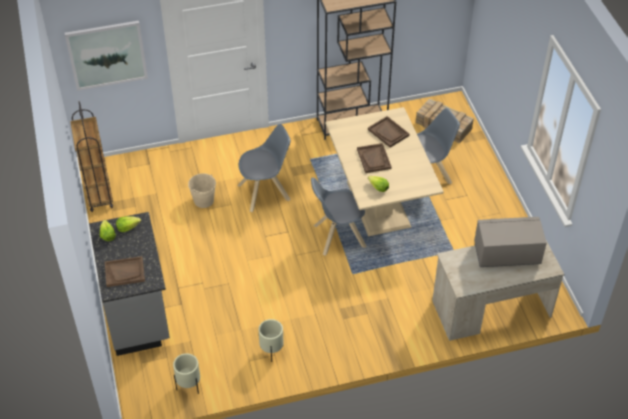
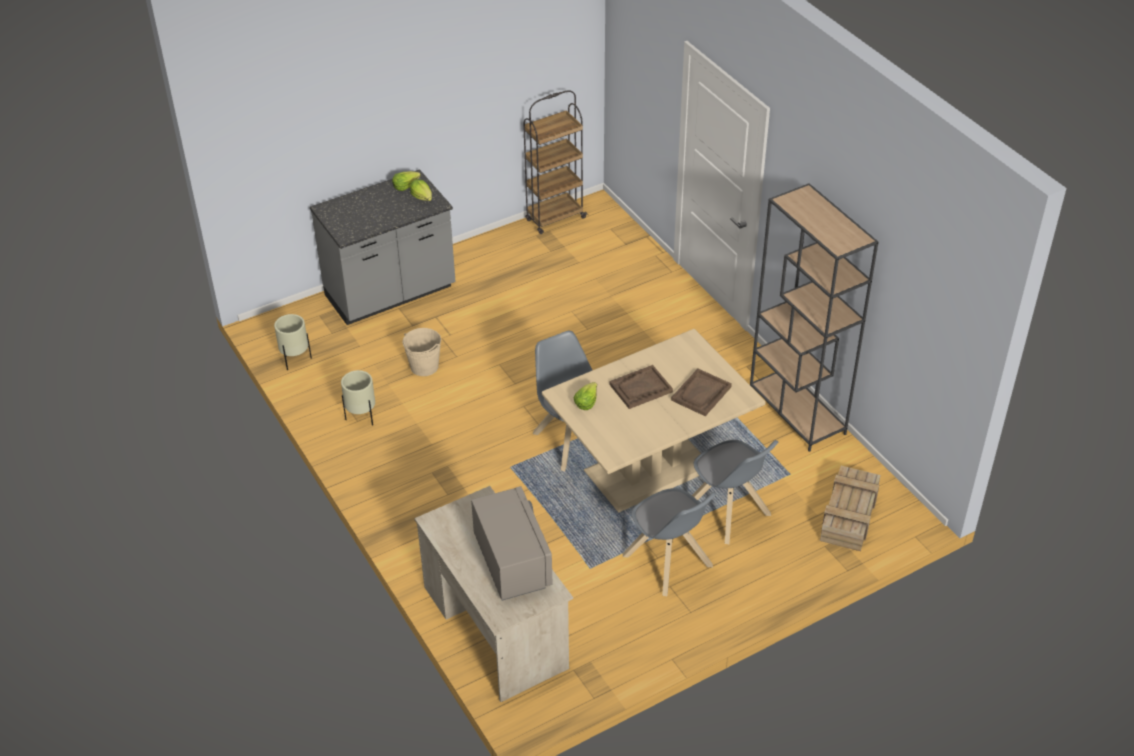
camera: 75 degrees right, 5 degrees down
picture [65,21,148,91] -> none
brown tray [105,256,145,287] -> none
beige bucket [188,173,216,208] -> beige bucket moved to [403,328,441,376]
grey chair [237,124,291,212] -> grey chair moved to [623,488,716,596]

